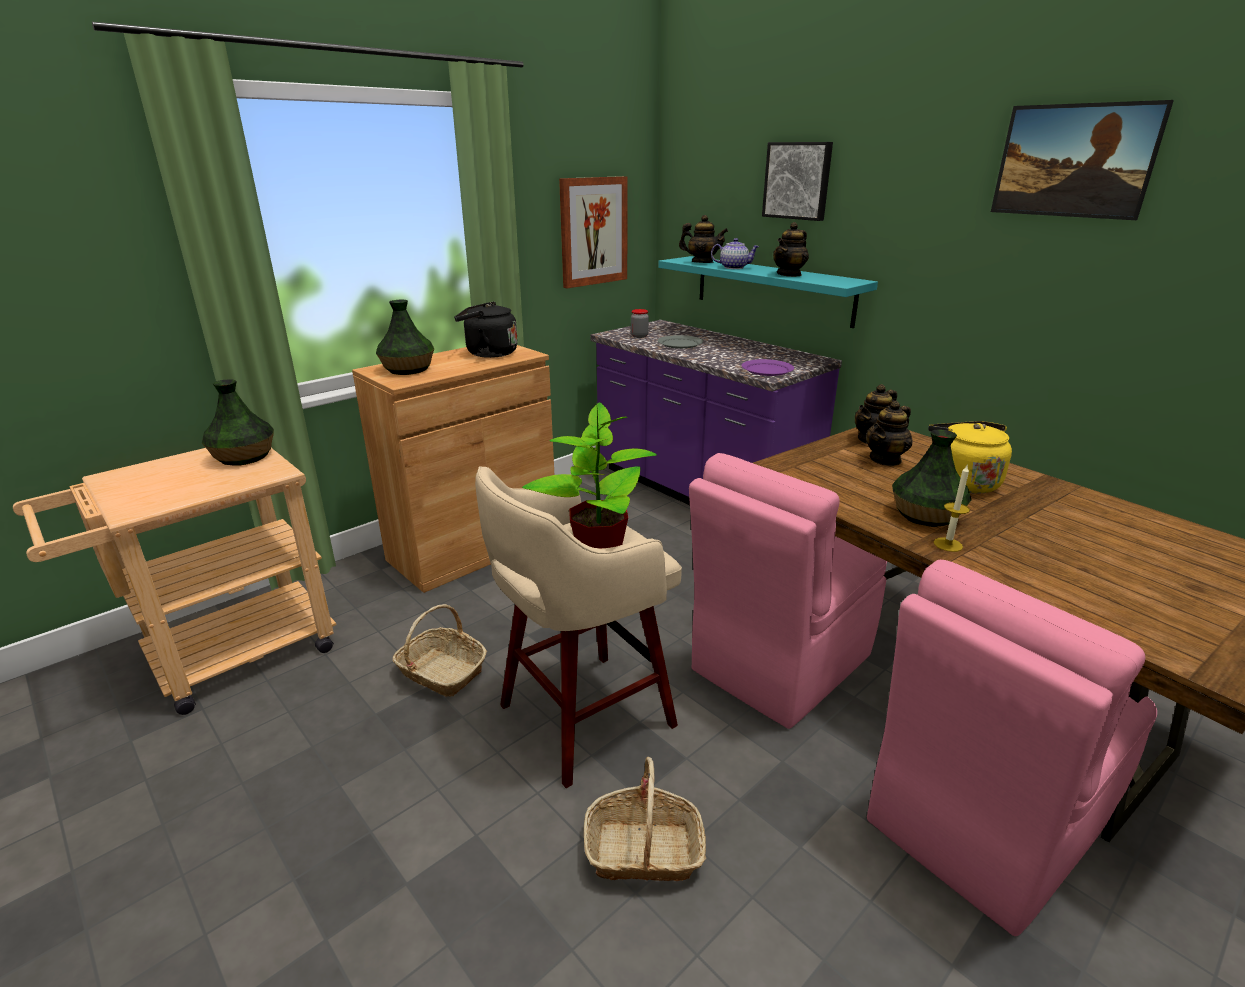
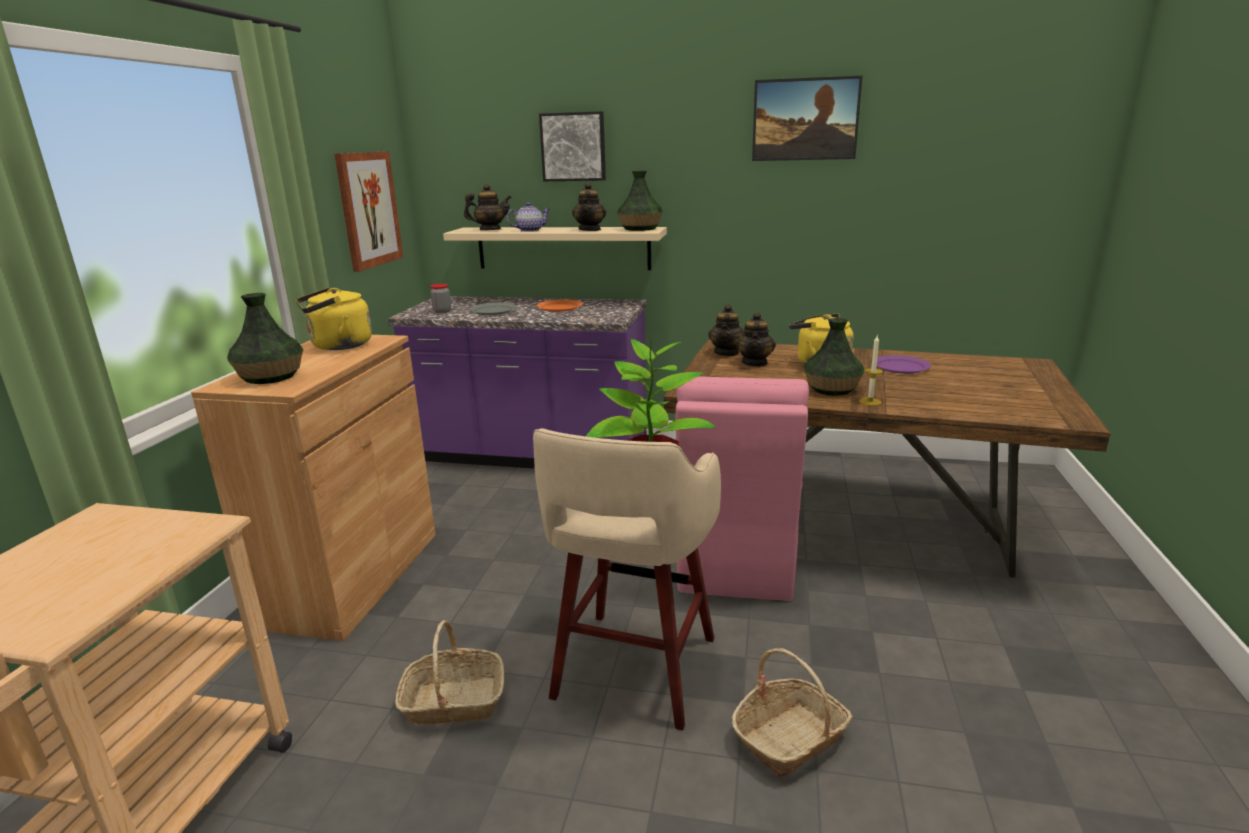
camera: 35 degrees left, 5 degrees down
vase [202,379,274,466] -> vase moved to [617,171,663,231]
black kettle [454,302,518,358] -> yellow kettle [296,288,372,350]
turquoise shelf [658,256,878,328] -> beige shelf [443,227,667,270]
purple plate [741,359,794,376] -> purple plate moved to [877,355,931,374]
pink chair [867,560,1157,936] -> none
none -> orange plate [537,299,583,312]

